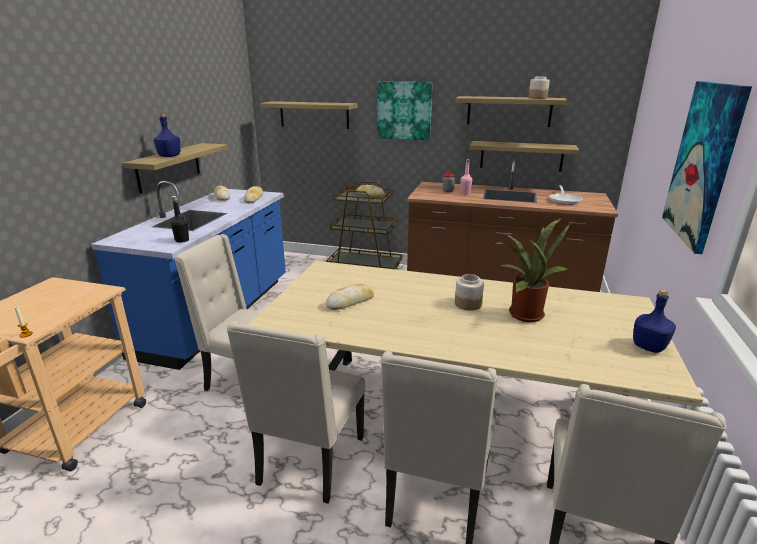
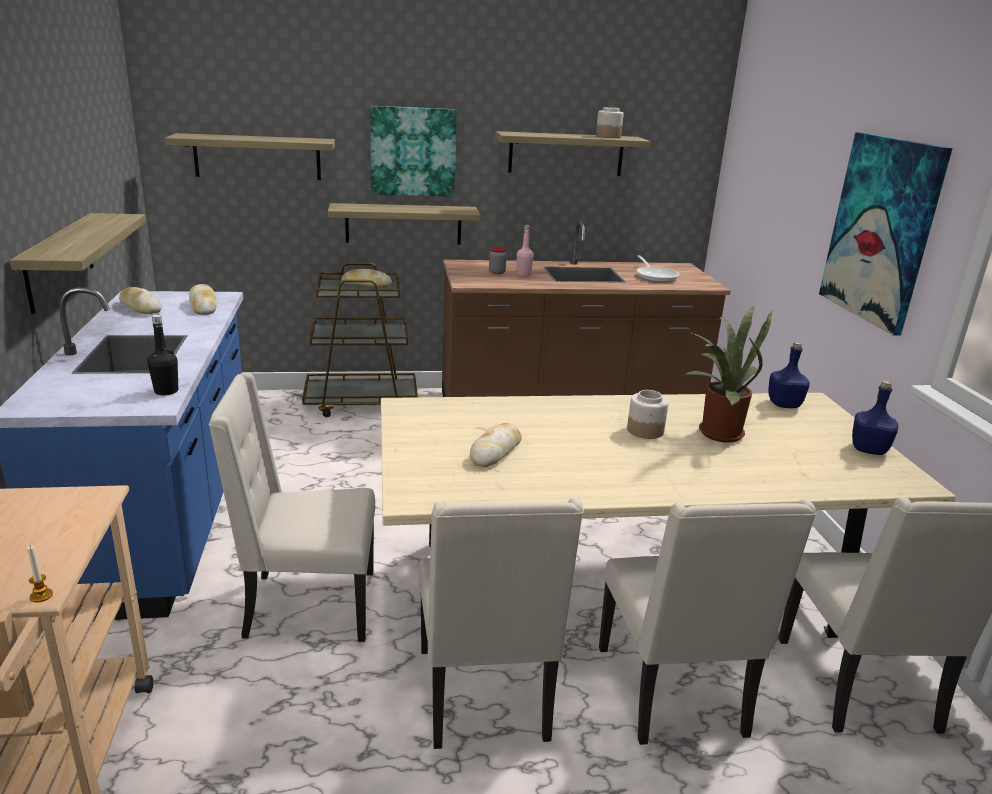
camera: 25 degrees left, 0 degrees up
blue bottle [153,114,181,157] -> blue bottle moved to [768,342,810,408]
shelf [470,141,579,172] -> shelf moved to [328,203,481,245]

